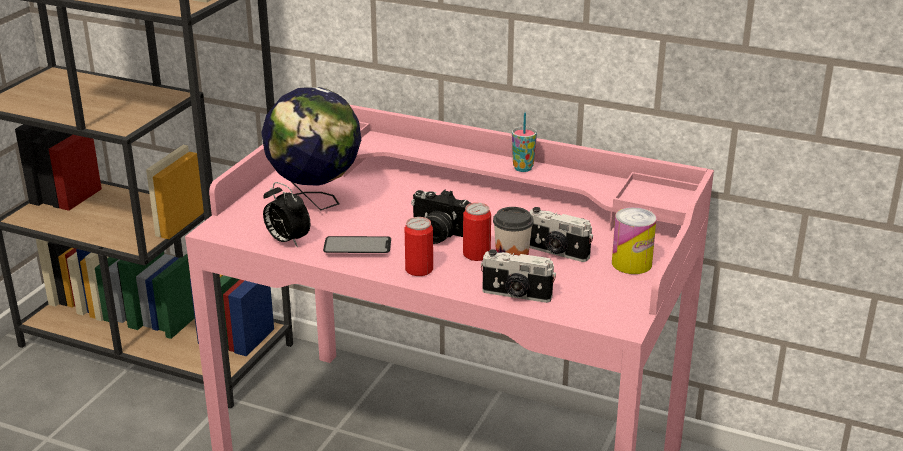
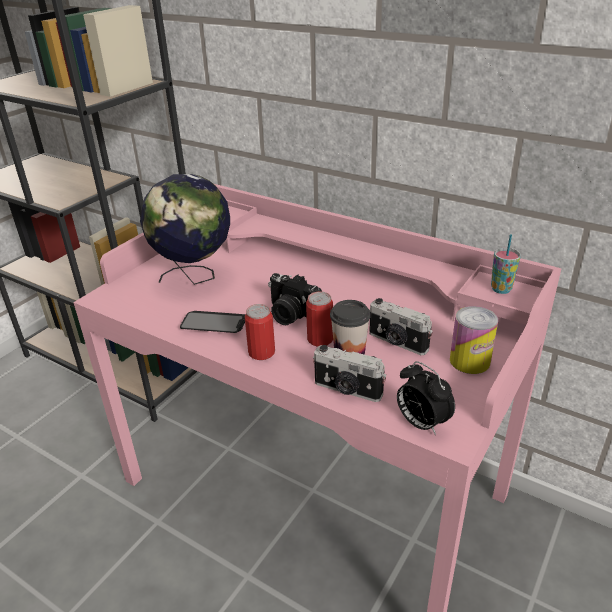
camera: 10 degrees right, 5 degrees up
alarm clock [263,182,310,247] -> alarm clock moved to [397,361,455,435]
cup [512,113,537,172] -> cup moved to [491,235,521,294]

